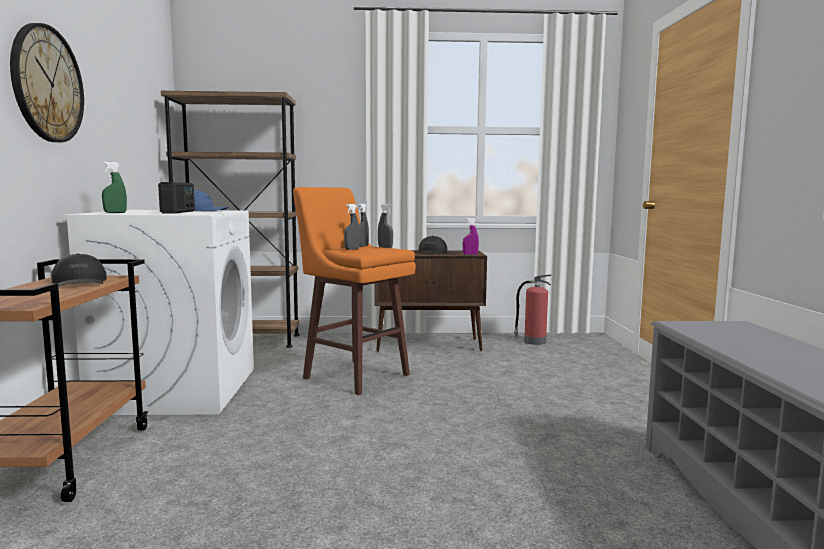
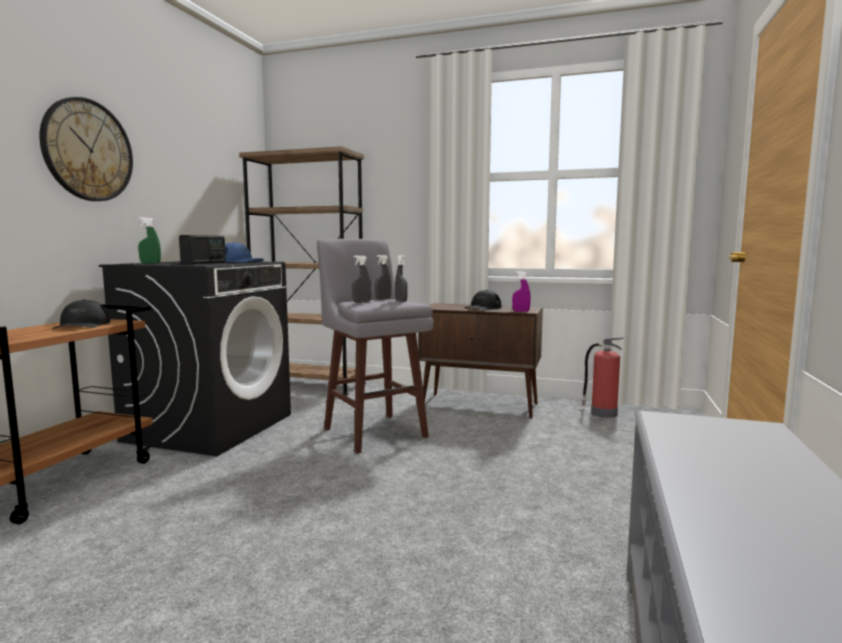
camera: 20 degrees right, 0 degrees up
white washing machine [62,210,254,415] -> black washing machine [99,261,291,456]
orange stool [293,187,416,395] -> grey stool [317,239,434,454]

